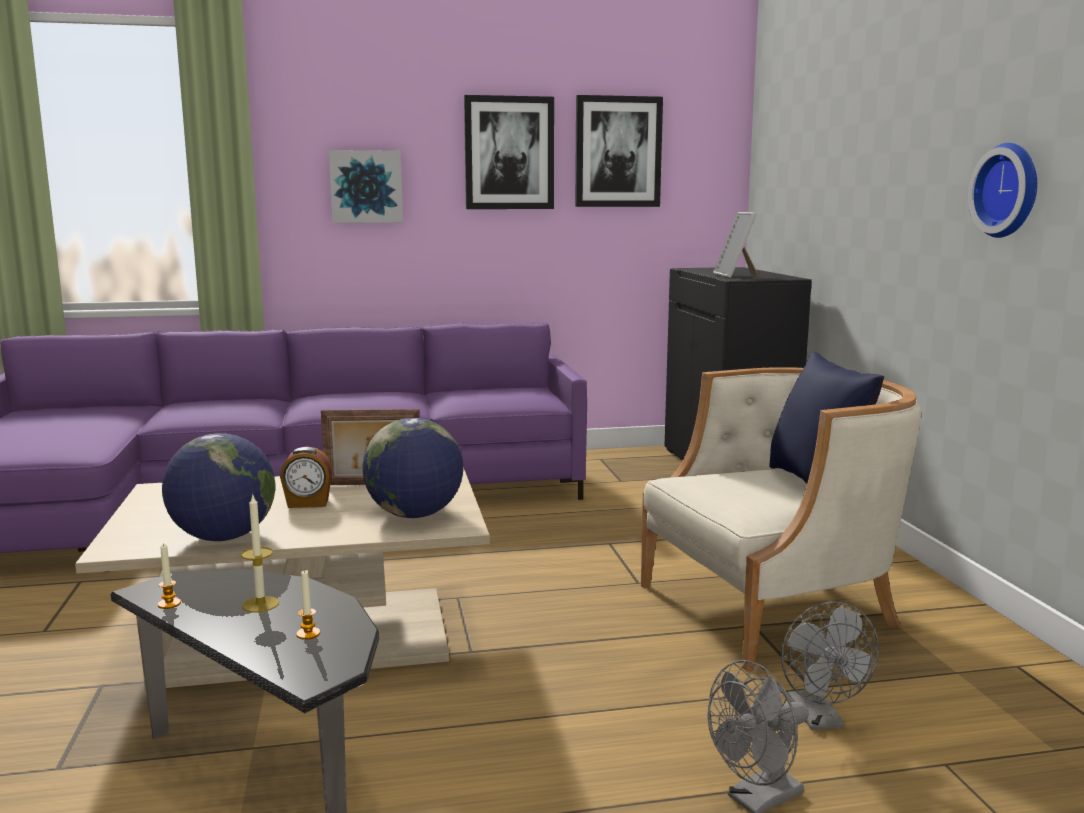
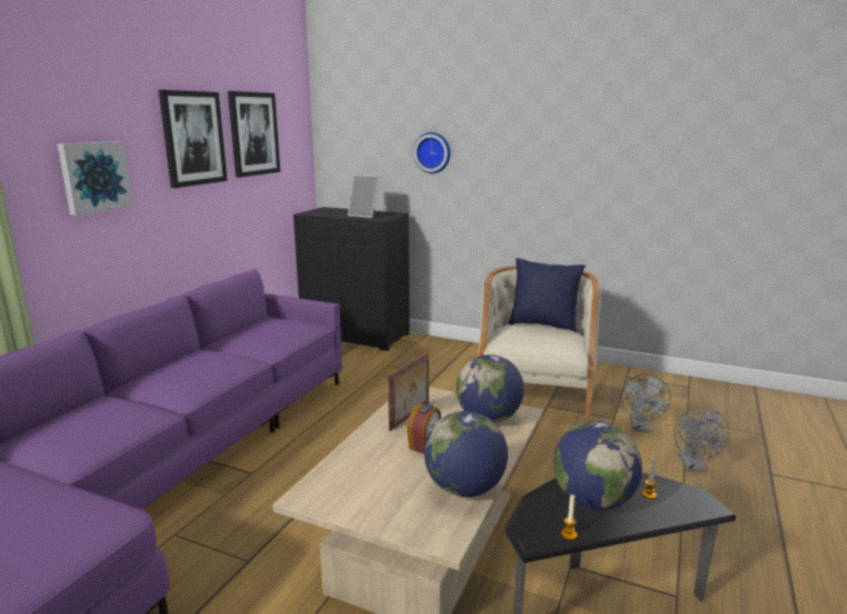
camera: 55 degrees left, 5 degrees up
candle [241,493,279,613] -> globe [553,421,642,510]
grey fan [781,602,879,730] -> grey fan turned 75 degrees clockwise [620,374,671,433]
wall clock [968,143,1037,238] -> wall clock moved to [414,132,450,174]

